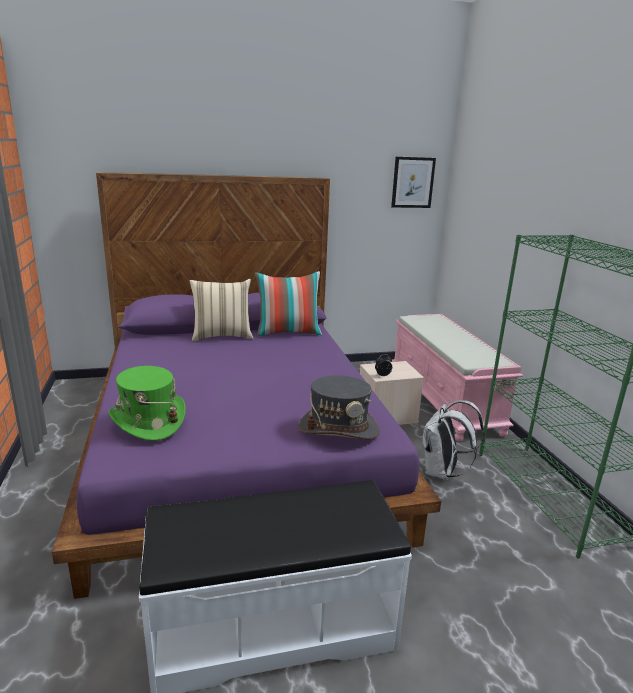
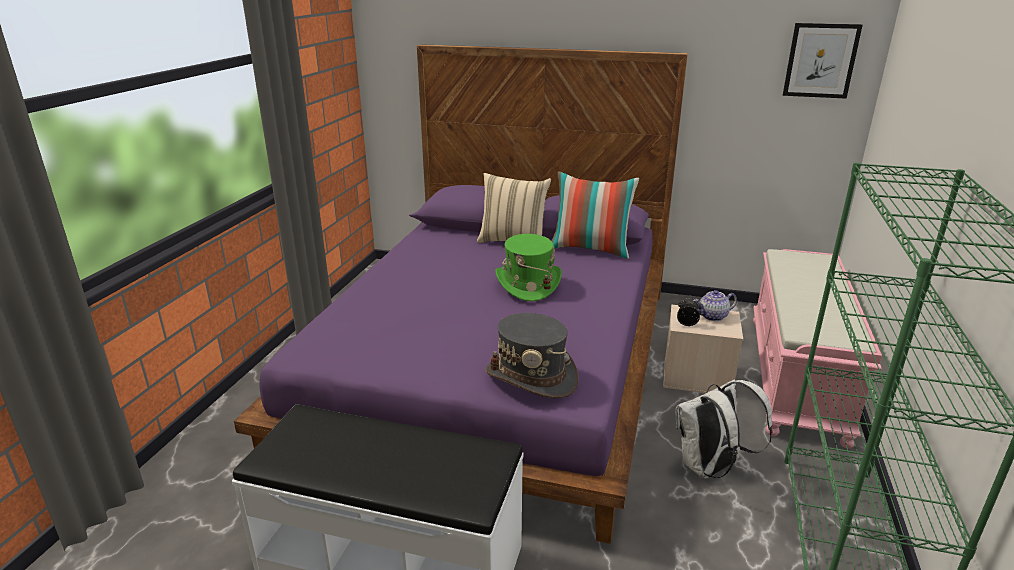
camera: 30 degrees right, 5 degrees up
green hat [108,366,186,441] -> green hat moved to [495,234,562,301]
none -> teapot [693,290,737,321]

